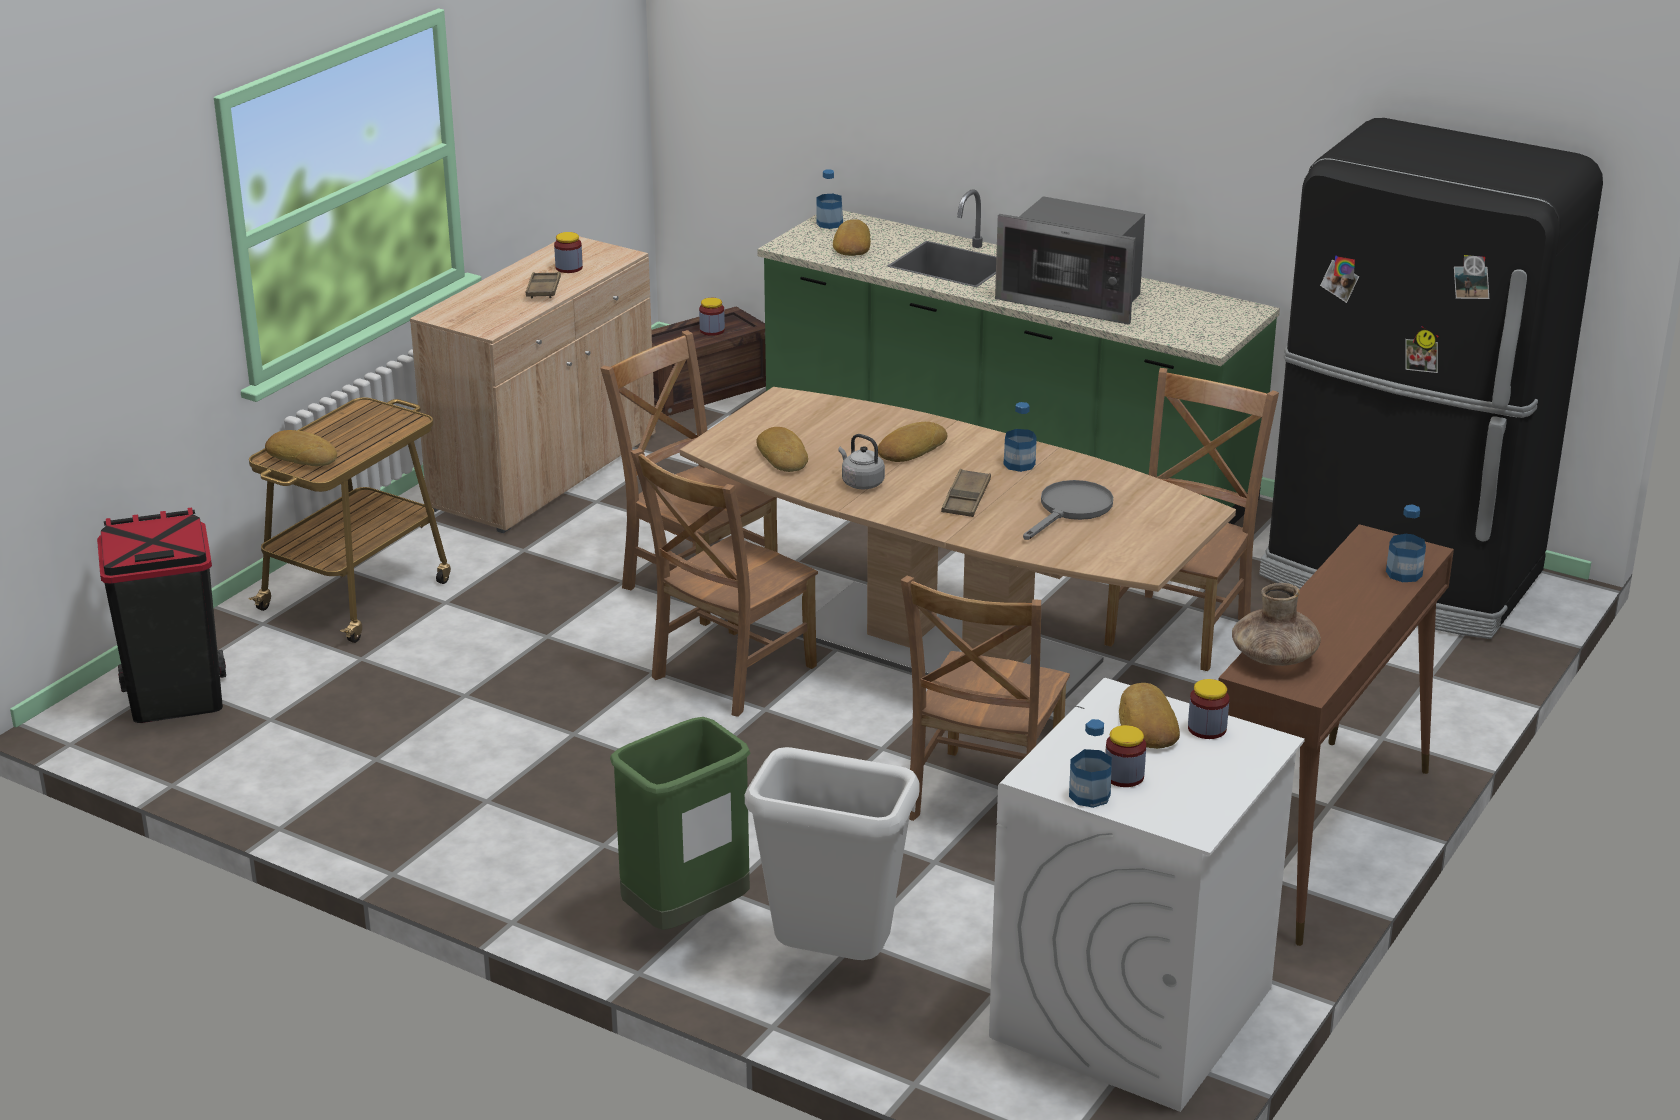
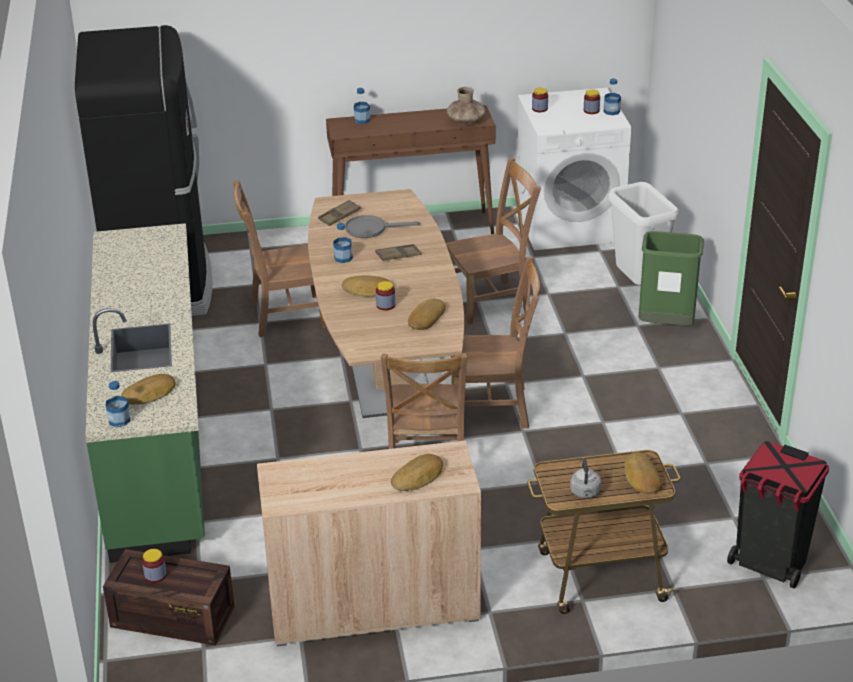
camera: 130 degrees left, 5 degrees up
brown tray [526,272,561,298] -> brown tray moved to [318,200,361,226]
jar [554,232,583,273] -> jar moved to [376,281,395,311]
grey kettle [838,434,885,489] -> grey kettle moved to [570,458,601,498]
microwave [995,196,1145,325] -> none
bread [1119,683,1180,749] -> bread moved to [391,454,443,491]

